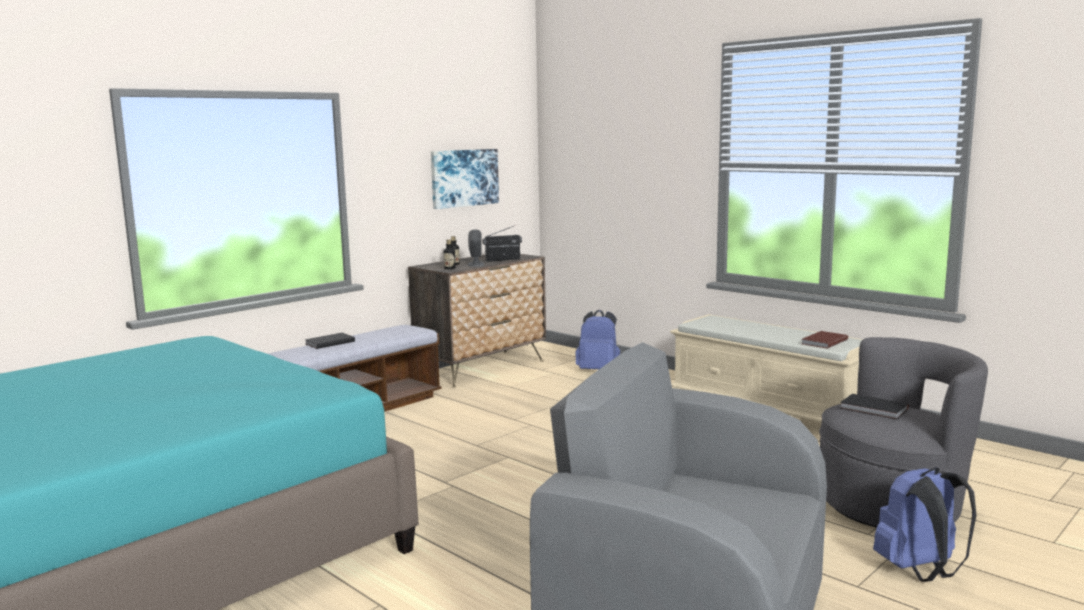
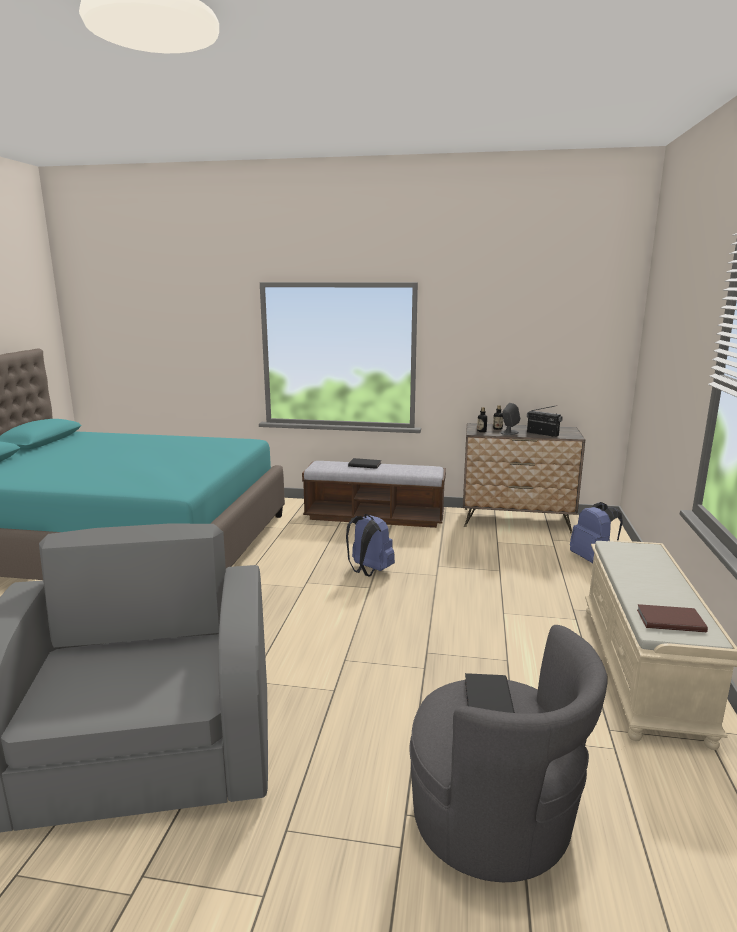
camera: 55 degrees right, 5 degrees up
picture [431,149,499,209] -> none
blue backpack [873,467,977,582] -> blue backpack moved to [346,514,395,577]

